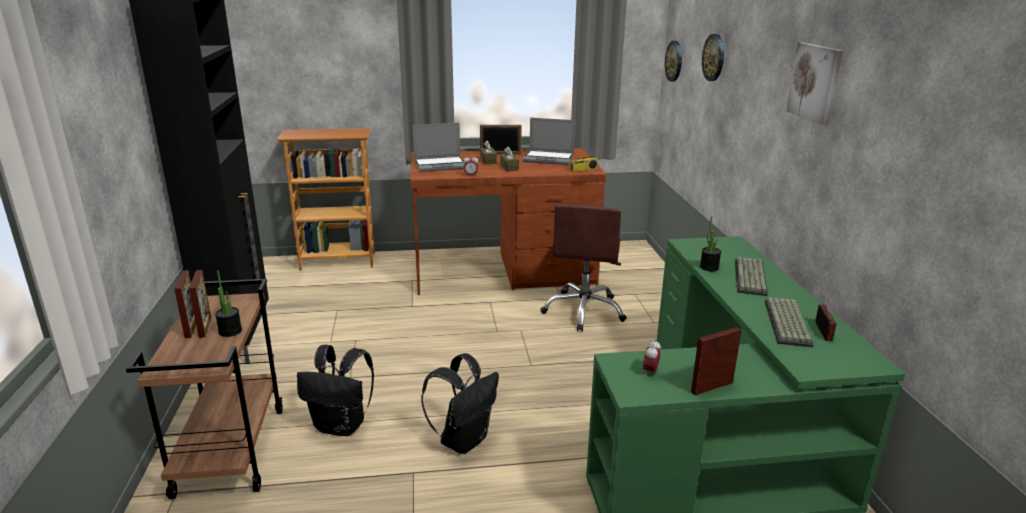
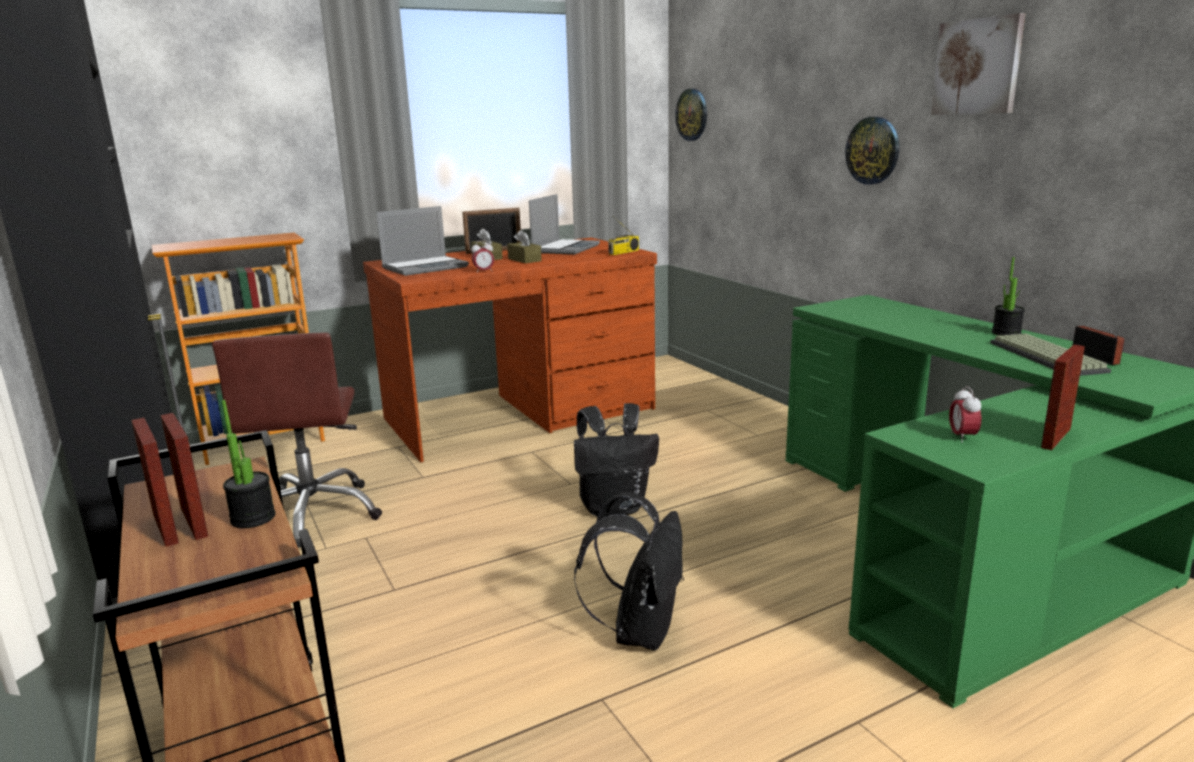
camera: 20 degrees left, 5 degrees down
black backpack [297,345,374,436] -> black backpack moved to [574,403,659,517]
laptop [523,118,575,165] -> laptop turned 60 degrees counterclockwise [529,194,600,255]
brown office chair [540,204,627,332] -> brown office chair moved to [212,333,382,548]
potted plant [700,216,721,271] -> potted plant moved to [992,257,1025,336]
wall clock [702,34,724,81] -> wall clock moved to [845,117,899,185]
keyboard [735,257,768,296] -> none

